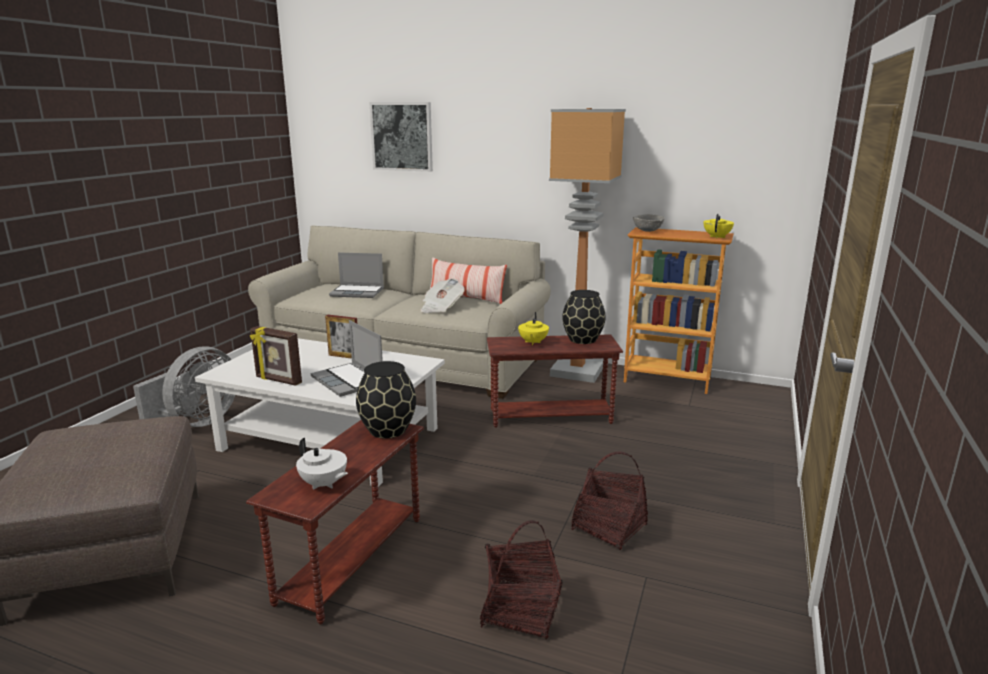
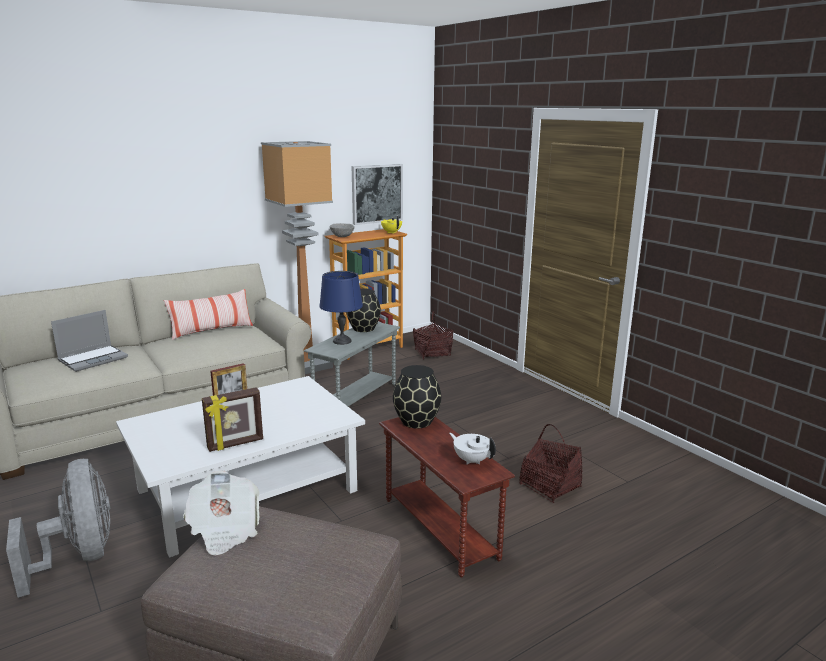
camera: 55 degrees left, 0 degrees up
white teapot [296,438,348,490] -> white teapot turned 120 degrees counterclockwise [449,433,496,464]
laptop [311,320,383,397] -> none
picture [369,102,433,172] -> picture moved to [352,164,403,225]
newspaper [420,278,465,313] -> newspaper moved to [183,471,260,556]
brown side table [487,334,623,428] -> grey side table [304,322,400,406]
yellow teapot [518,312,549,345] -> blue table lamp [319,271,363,345]
basket [571,451,648,550] -> basket moved to [413,311,453,359]

